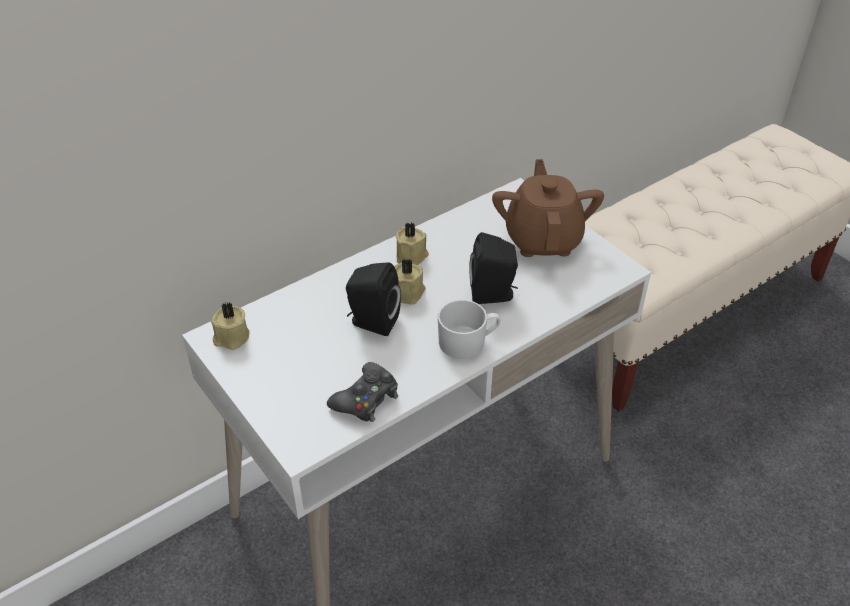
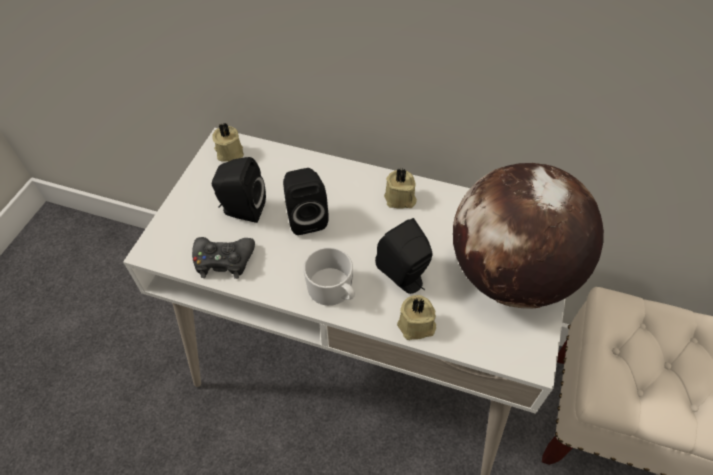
camera: 55 degrees right, 10 degrees up
beige candle [394,259,426,305] -> beige candle moved to [397,295,436,340]
brown teapot [492,159,604,257] -> globe [453,163,604,309]
none -> black speaker [212,157,266,223]

